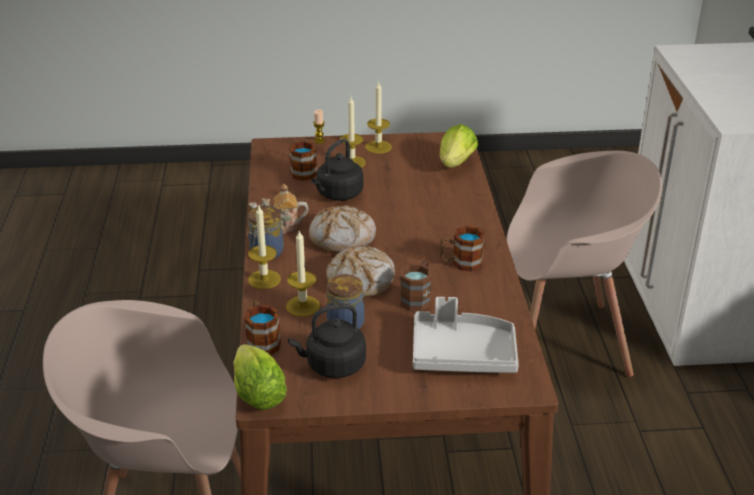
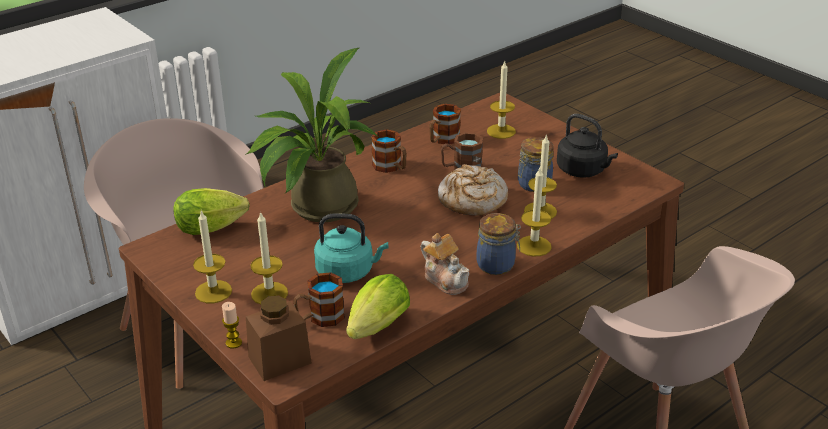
camera: 125 degrees left, 0 degrees up
lettuce [233,344,287,410] -> lettuce moved to [346,274,410,339]
mug [244,301,281,355] -> mug moved to [429,104,461,144]
bread [309,206,376,252] -> none
black kettle [311,139,364,201] -> turquoise kettle [314,213,388,283]
grey tray [413,297,519,373] -> candle [487,60,516,139]
none -> potted plant [245,48,378,222]
none -> brown jar [246,296,312,381]

